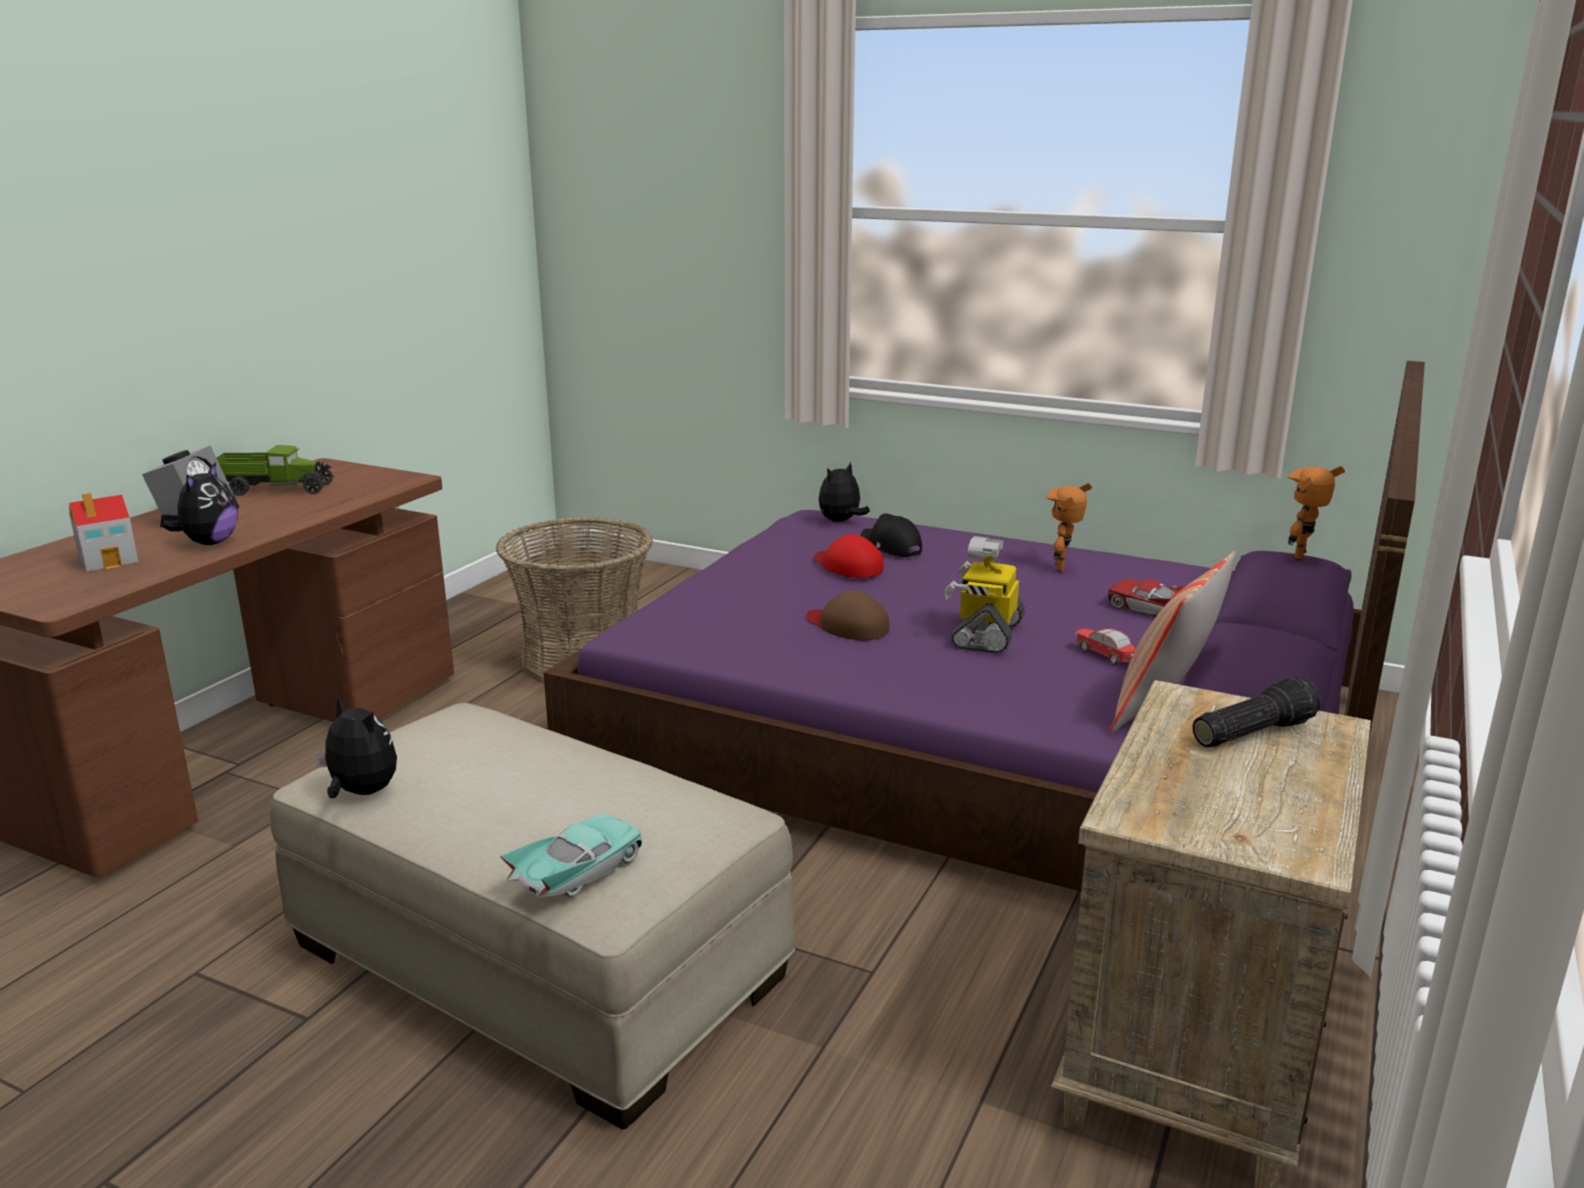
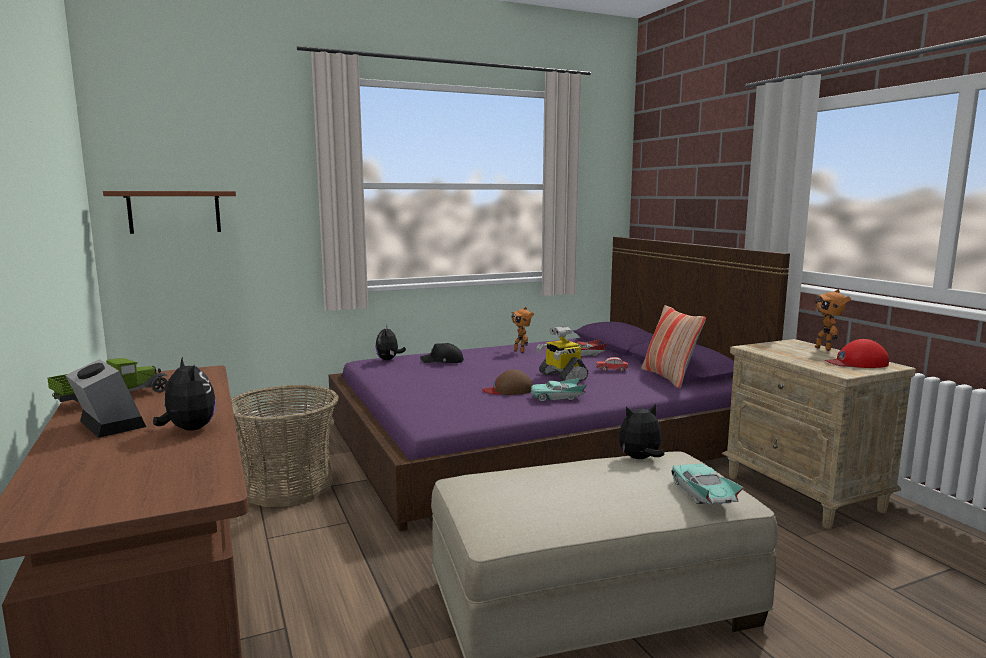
camera: 50 degrees left, 10 degrees down
toy house [69,493,139,572] -> none
plush toy [315,696,397,798] -> plush toy moved to [618,404,664,459]
red cap [814,534,884,578] -> red cap moved to [825,339,889,368]
flashlight [1193,677,1321,747] -> none
toy robot [1287,466,1345,560] -> toy robot moved to [815,289,851,351]
none -> brown shelf [103,191,236,234]
none -> turquoise toy car [531,378,587,402]

